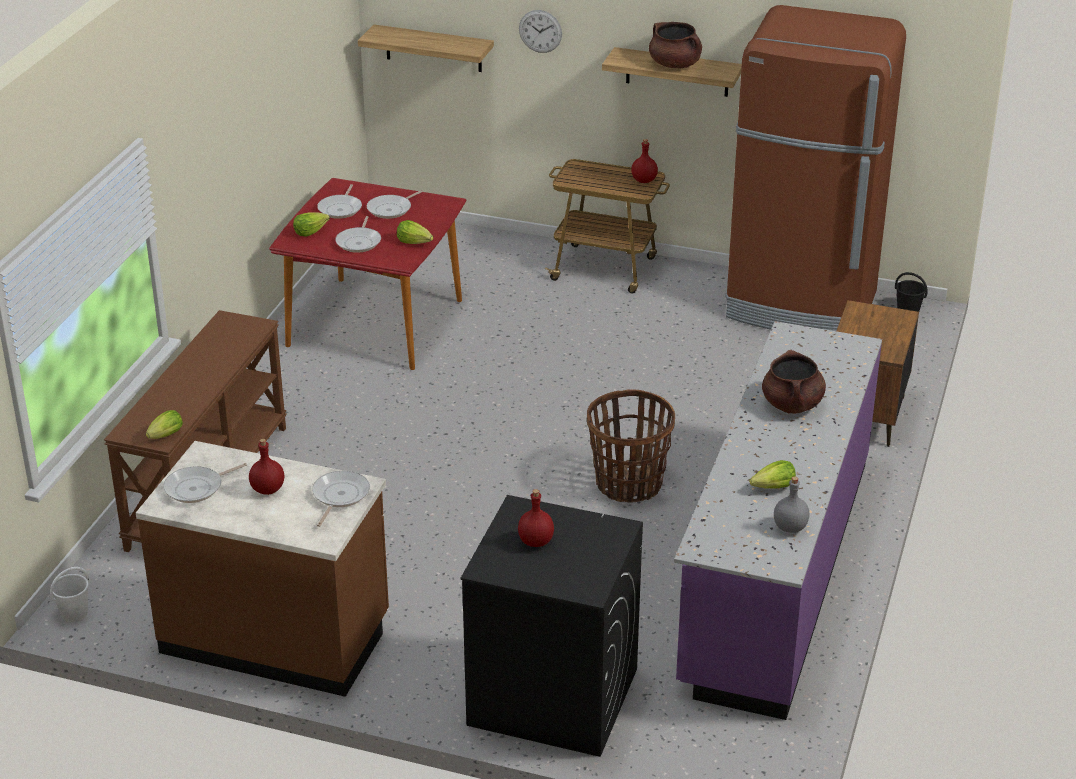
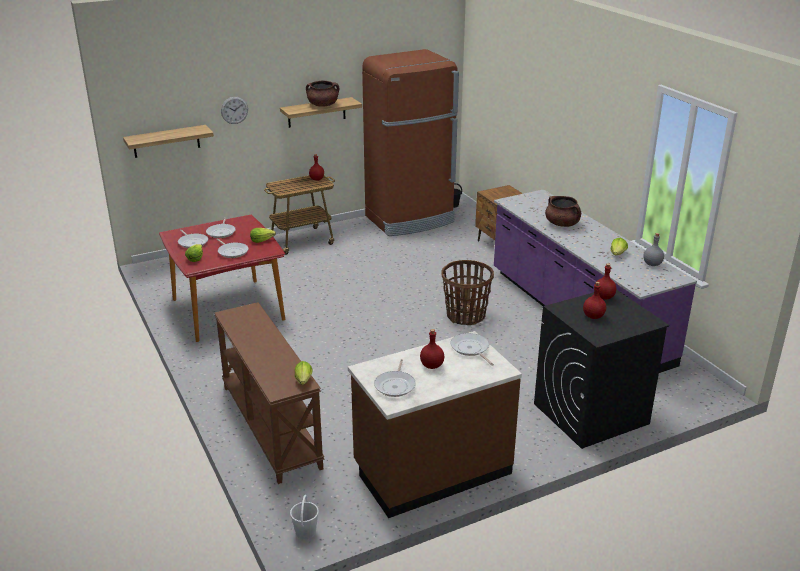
camera: 45 degrees left, 5 degrees down
none -> red bottle [595,263,616,300]

